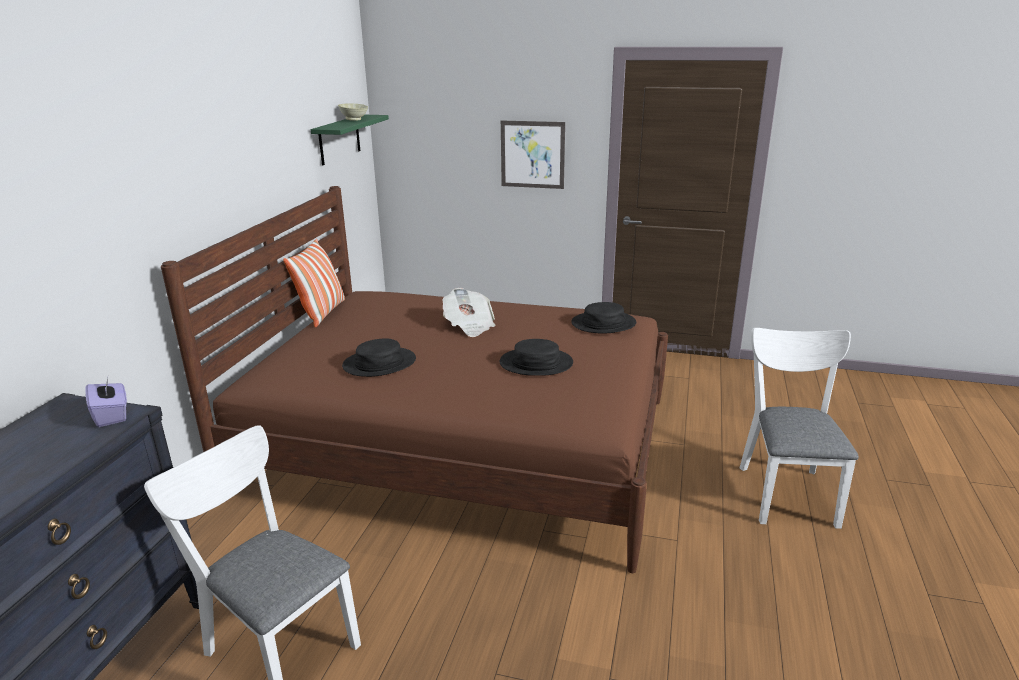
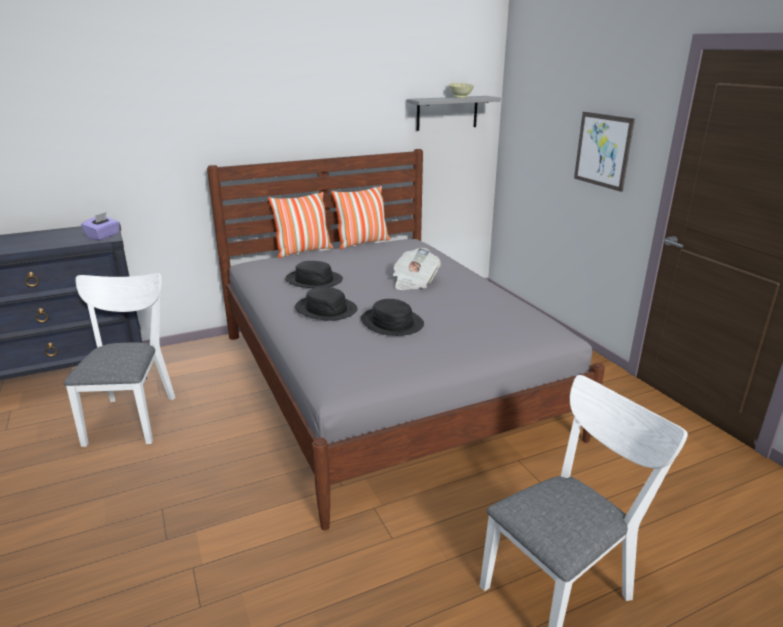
camera: 50 degrees right, 0 degrees up
brown bed [161,186,668,573] -> grey bed [207,149,605,530]
green shelf [311,115,389,165] -> grey shelf [407,96,501,131]
black hat [571,302,636,334] -> black hat moved to [295,287,357,321]
none -> pillow [268,192,333,258]

